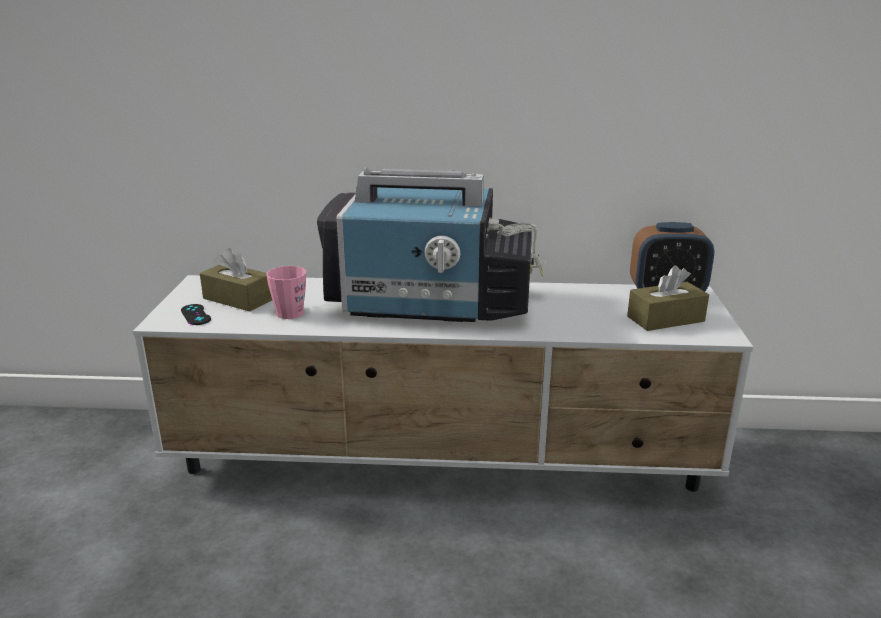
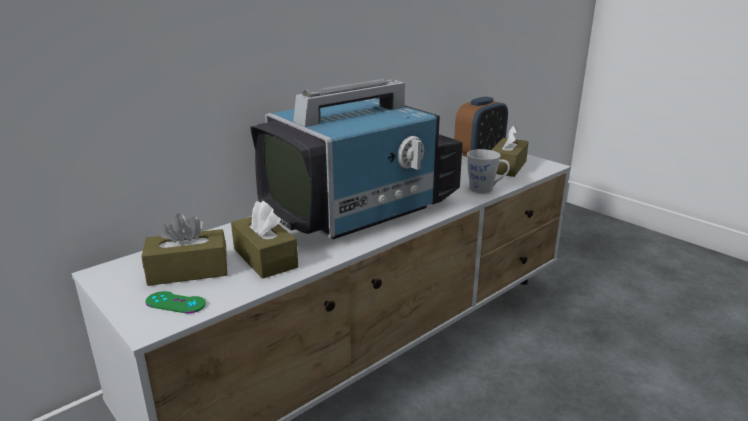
camera: 45 degrees left, 0 degrees up
black game controller [181,304,211,325] -> green game controller [146,291,206,313]
pink mug [266,266,306,319] -> brown tissue box [231,200,298,279]
none -> grey mug [467,149,510,193]

